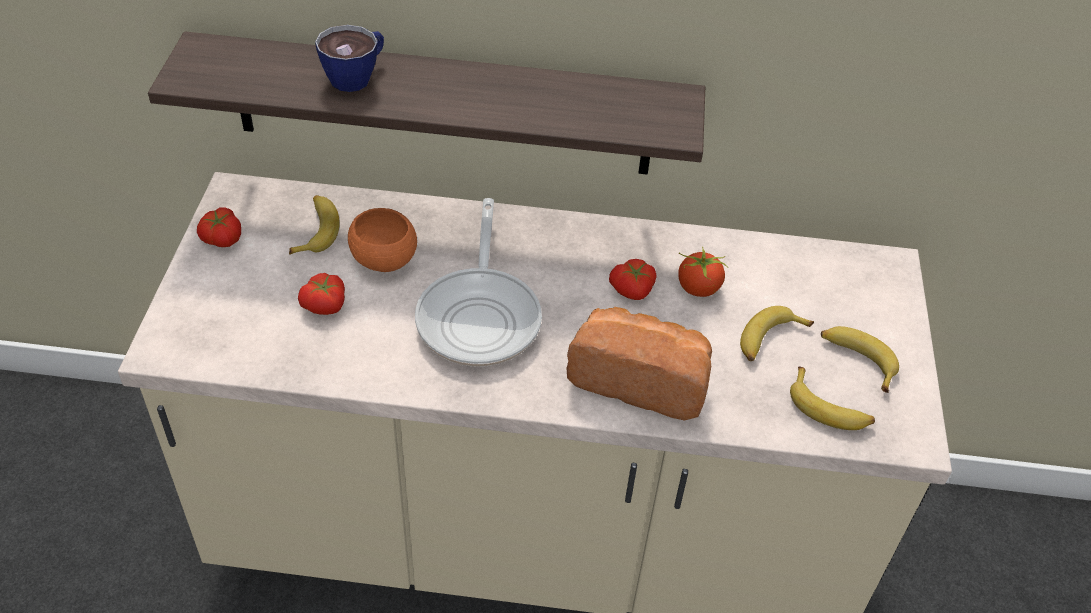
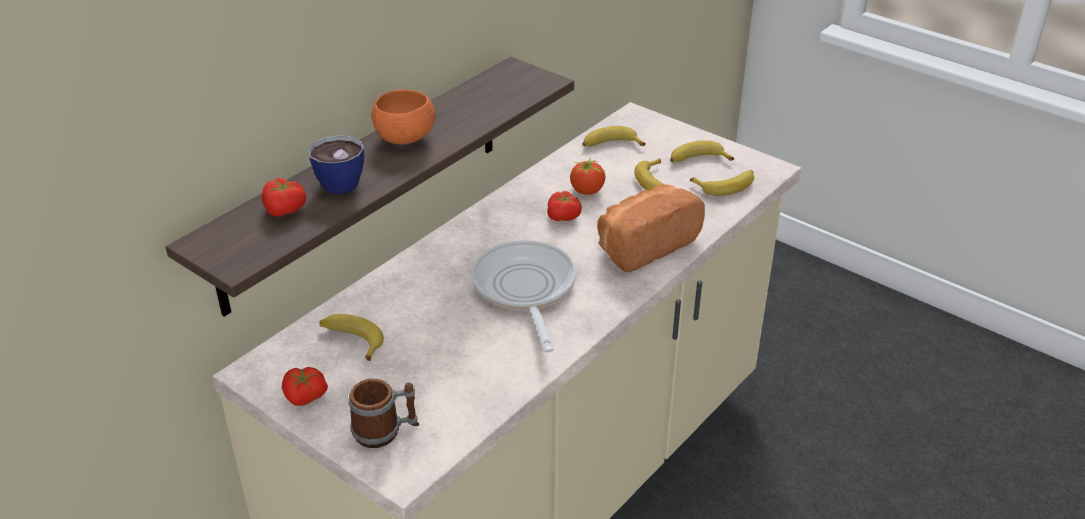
camera: 55 degrees left, 10 degrees down
tomato [298,273,345,315] -> tomato moved to [262,178,306,217]
orange bowl [348,208,417,272] -> orange bowl moved to [371,90,435,144]
frying pan [415,198,542,367] -> frying pan turned 135 degrees counterclockwise [472,240,576,353]
none -> mug [348,379,419,448]
none -> banana [582,126,646,147]

